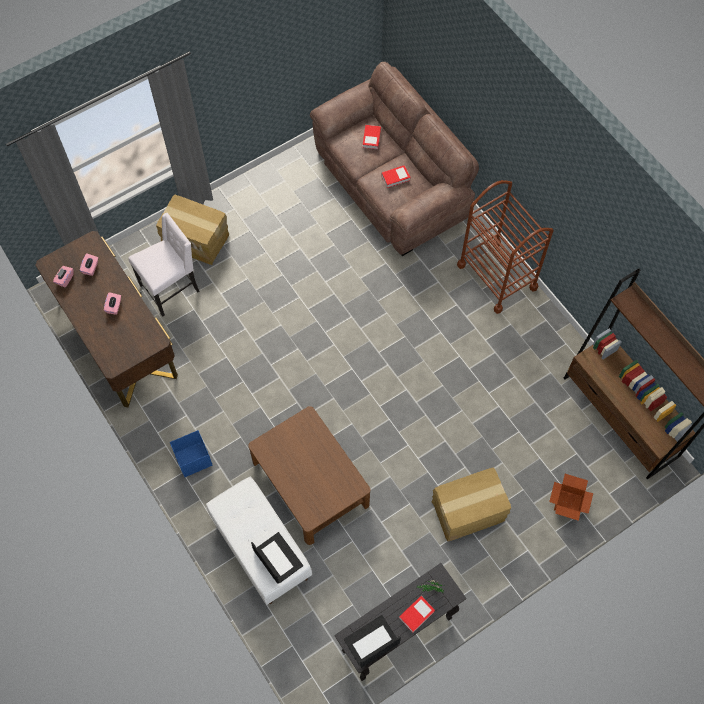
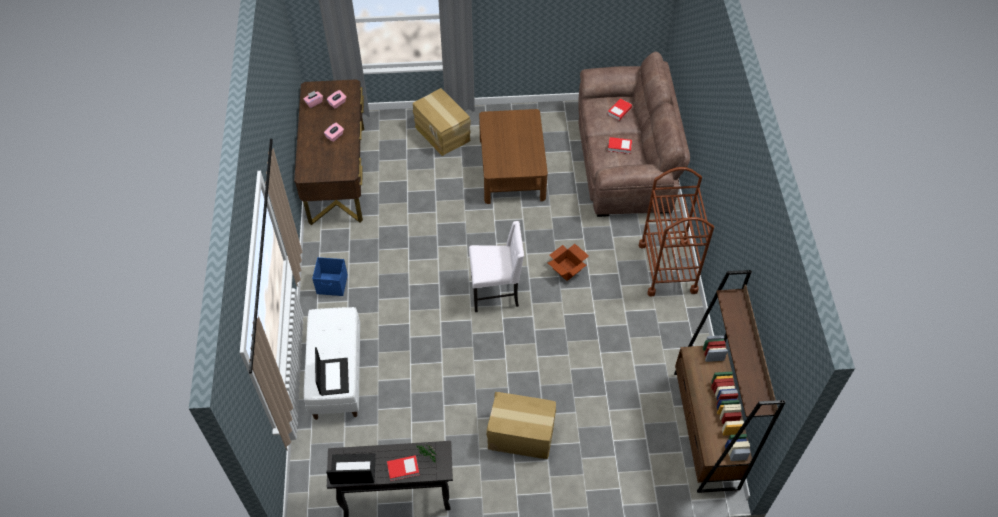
camera: 30 degrees right, 10 degrees down
white chair [128,213,200,317] -> white chair moved to [469,221,524,312]
brown coffee table [248,406,370,545] -> brown coffee table moved to [479,109,548,204]
cardboard box [549,474,593,521] -> cardboard box moved to [548,244,589,281]

